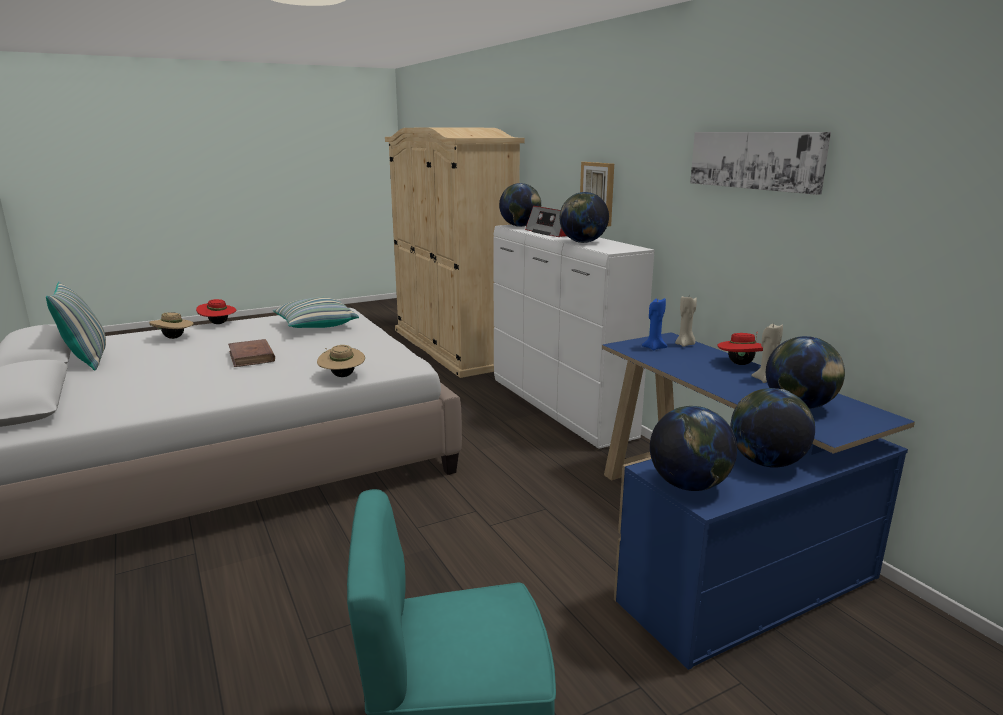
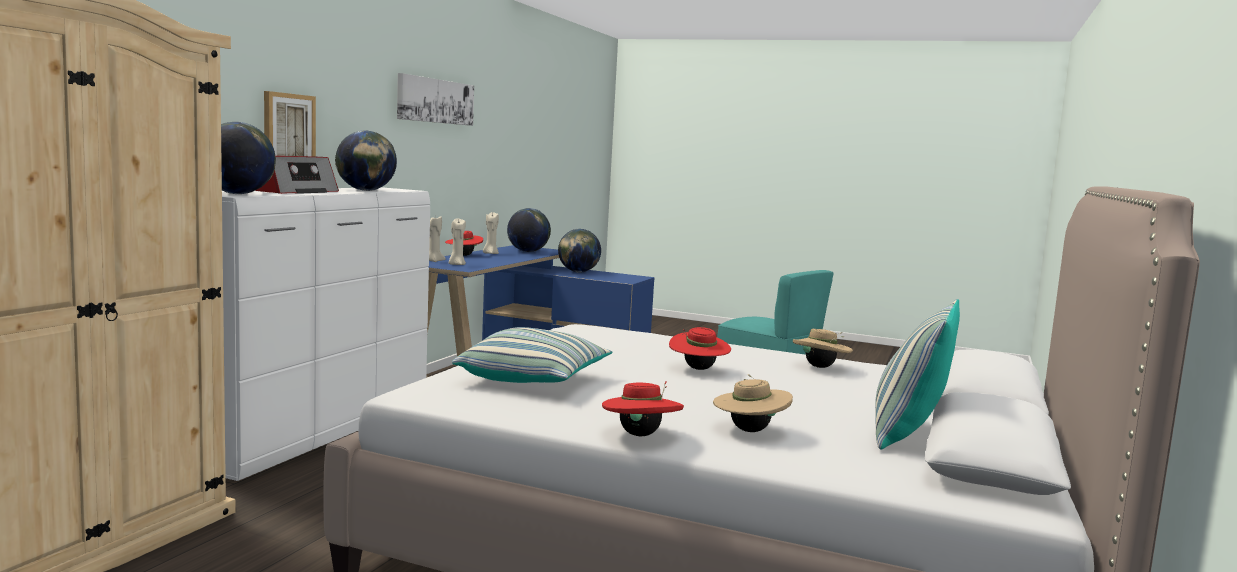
camera: 130 degrees left, 10 degrees down
brown book [228,339,275,367] -> red hat [669,327,731,370]
beige hat [317,345,365,377] -> beige hat moved to [793,329,853,368]
blue candle [642,298,667,351] -> beige candle [449,218,466,265]
globe [650,406,737,491] -> none

